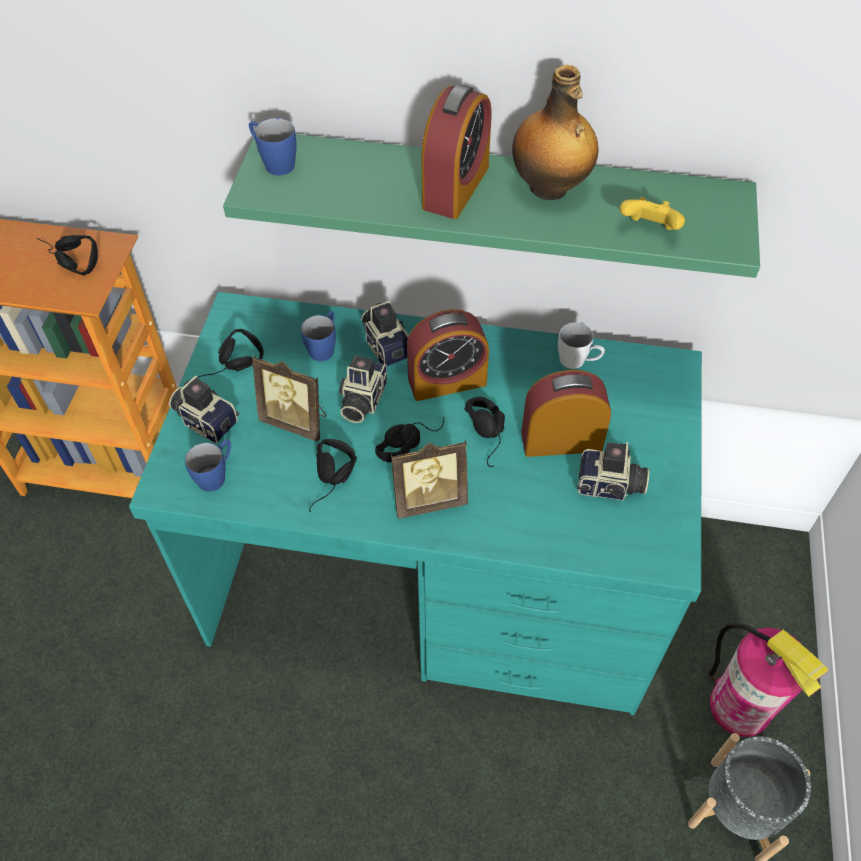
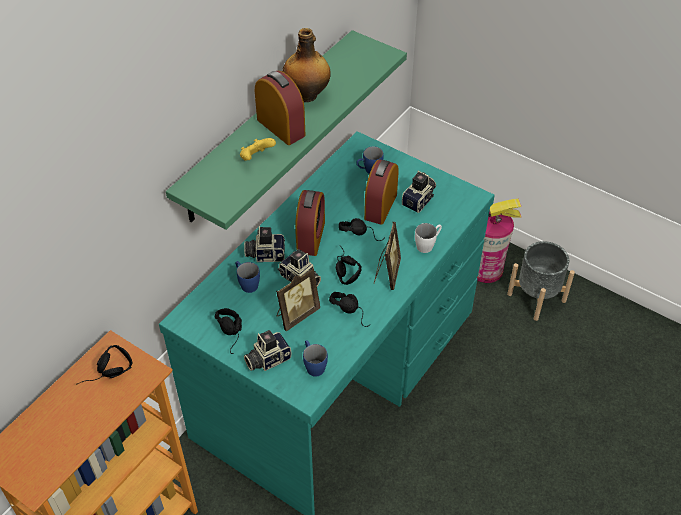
camera: 65 degrees left, 5 degrees down
blue mug [249,118,297,175] -> blue mug moved to [356,146,384,174]
white mug [558,323,605,369] -> white mug moved to [415,223,442,253]
yellow game controller [620,197,685,230] -> yellow game controller moved to [240,138,276,161]

